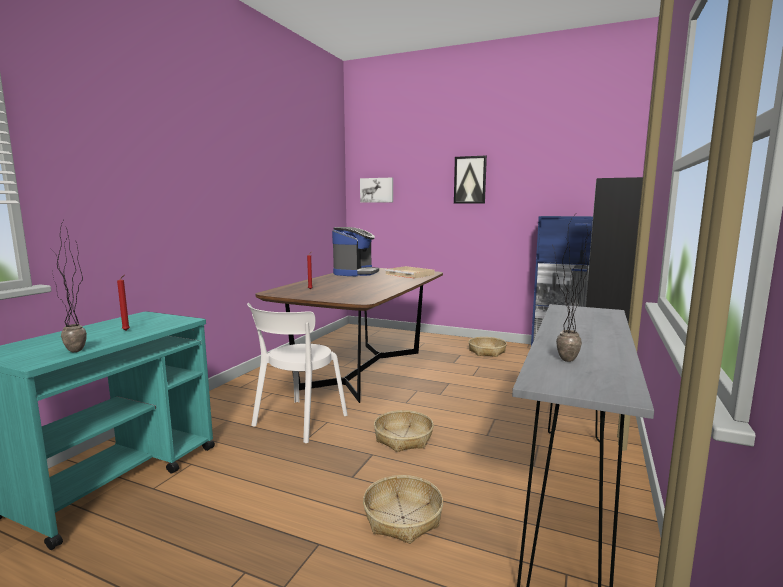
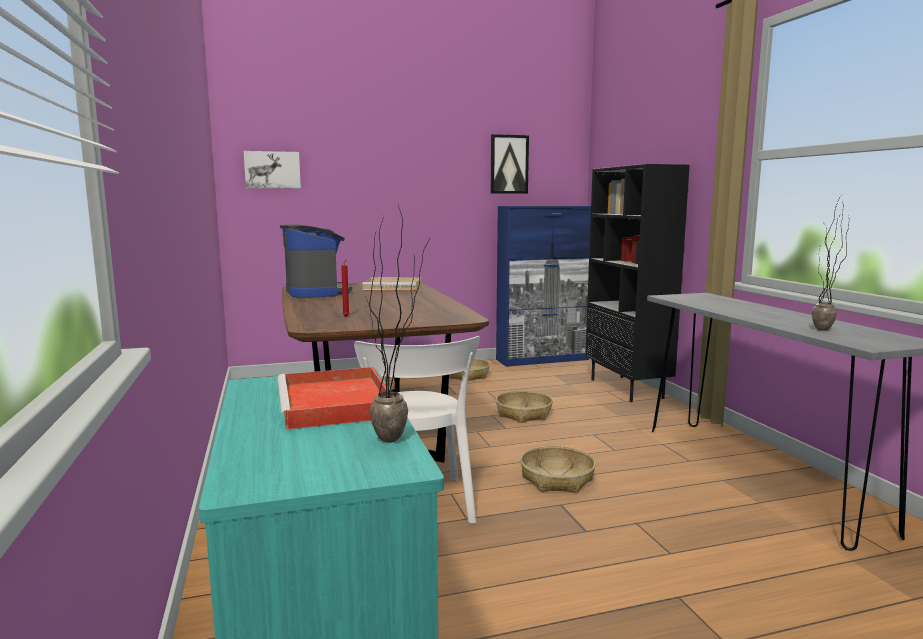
camera: 40 degrees left, 0 degrees up
red candle [117,275,130,331] -> red tray [278,367,388,430]
basket [363,475,443,544] -> basket moved to [496,391,553,423]
picture [454,156,487,204] -> picture moved to [491,134,529,194]

